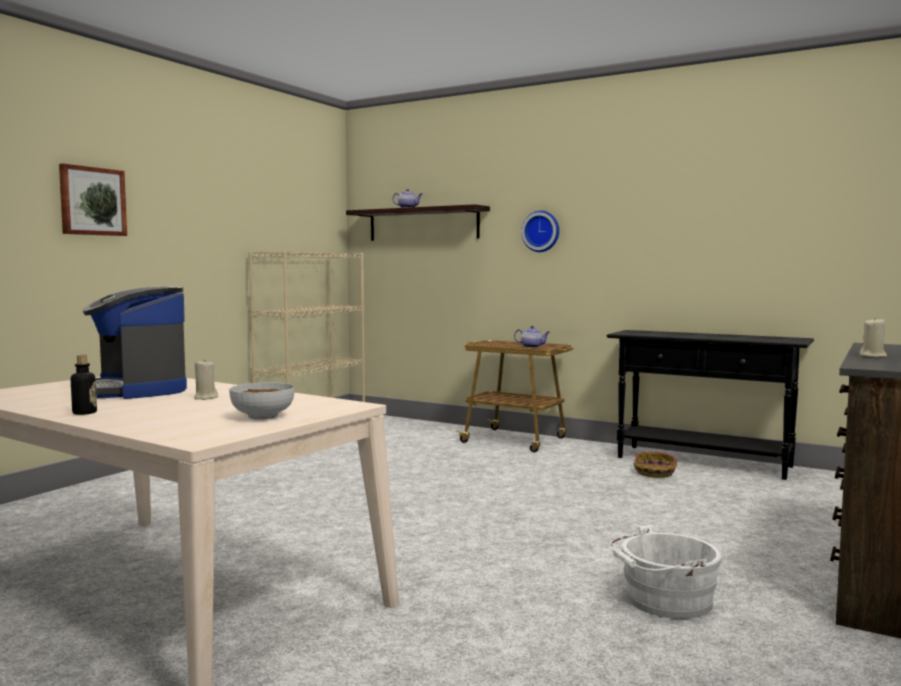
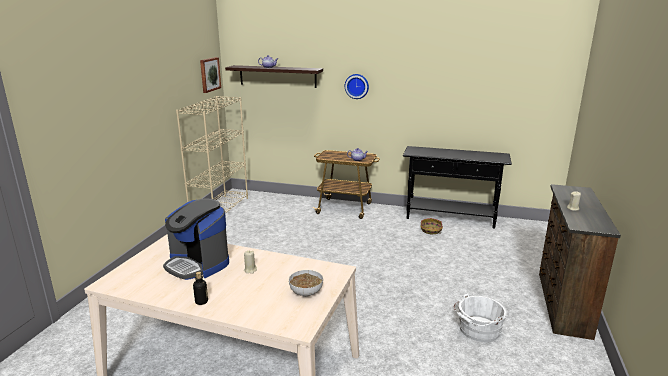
camera: 15 degrees left, 15 degrees up
picture [59,164,127,236] -> picture moved to [200,57,221,93]

